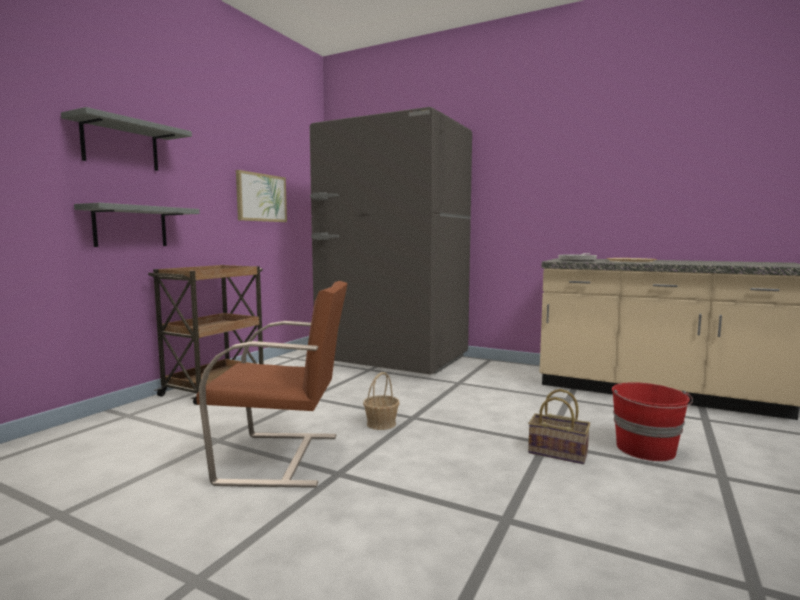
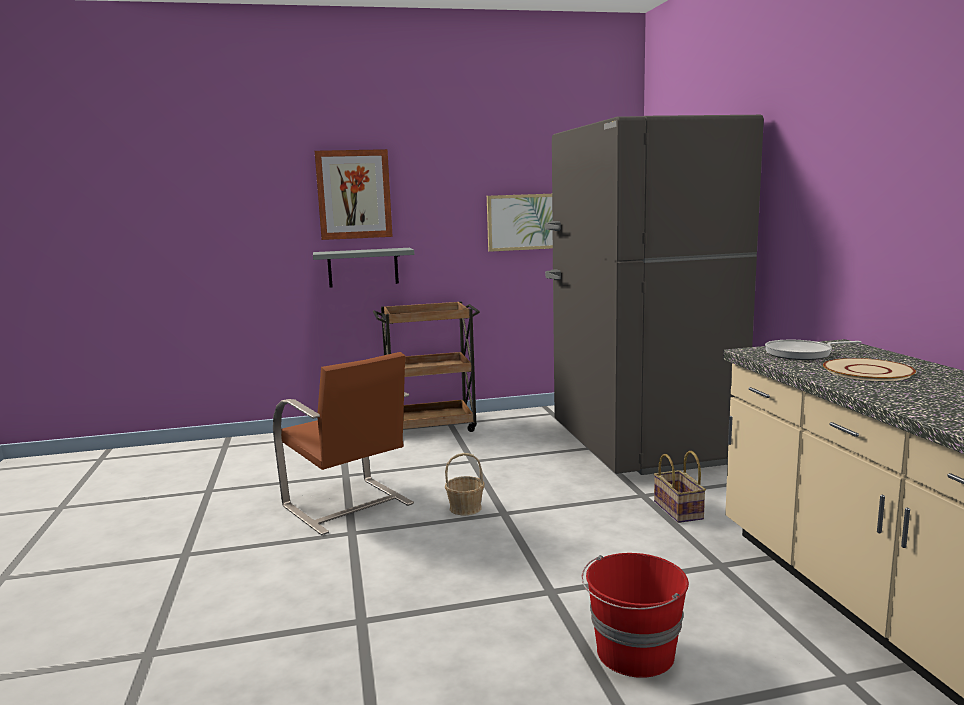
camera: 50 degrees right, 5 degrees up
grey shelf [61,107,192,171] -> picture [315,149,393,240]
basket [528,389,590,464] -> basket moved to [654,451,706,523]

